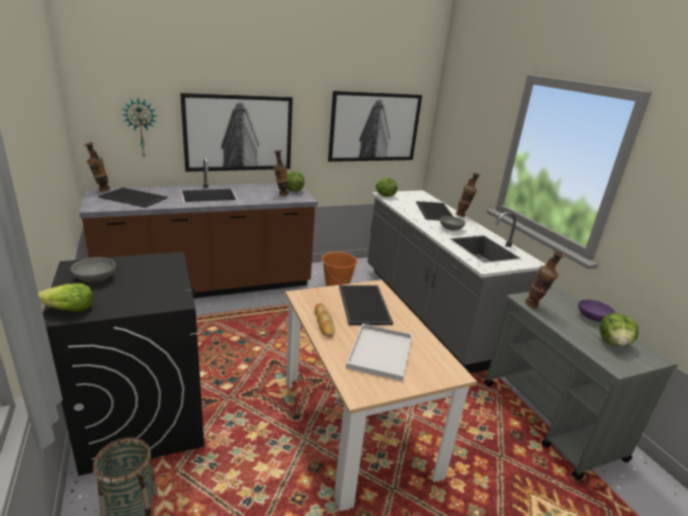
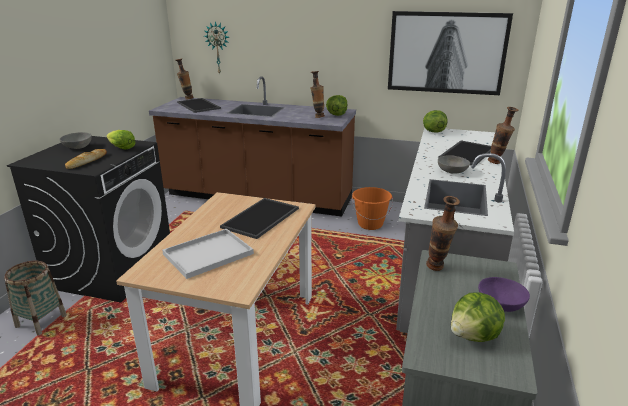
camera: 40 degrees right, 0 degrees up
lettuce [38,283,93,312] -> lettuce moved to [106,130,136,150]
picture [180,93,293,172] -> none
bread [315,303,335,338] -> bread moved to [65,149,107,169]

